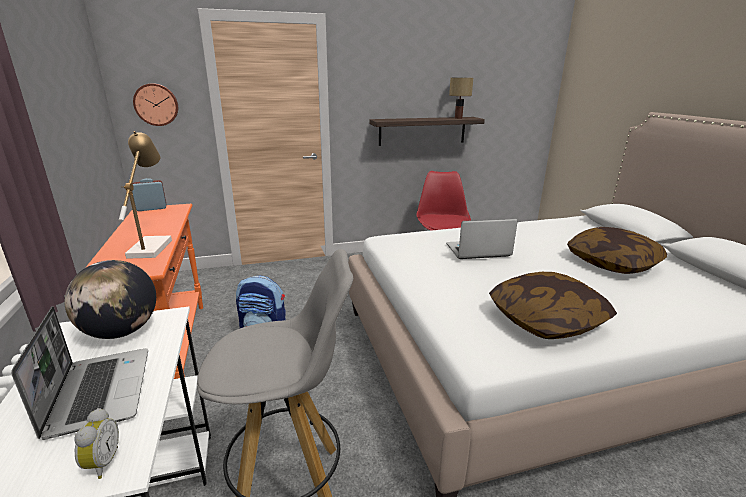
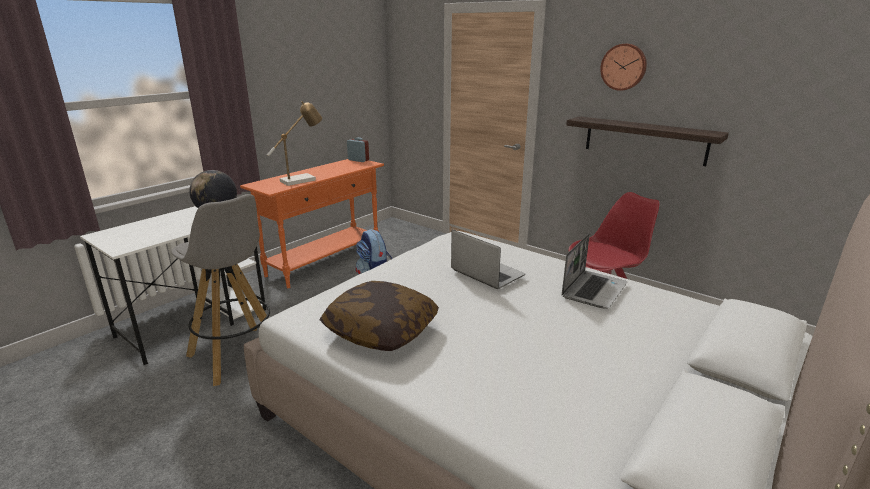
camera: 55 degrees right, 0 degrees up
laptop [11,307,148,440] -> laptop moved to [562,233,627,309]
alarm clock [75,408,119,479] -> none
wall clock [133,83,178,126] -> wall clock moved to [600,44,647,91]
table lamp [449,77,473,119] -> none
pillow [567,227,667,274] -> none

